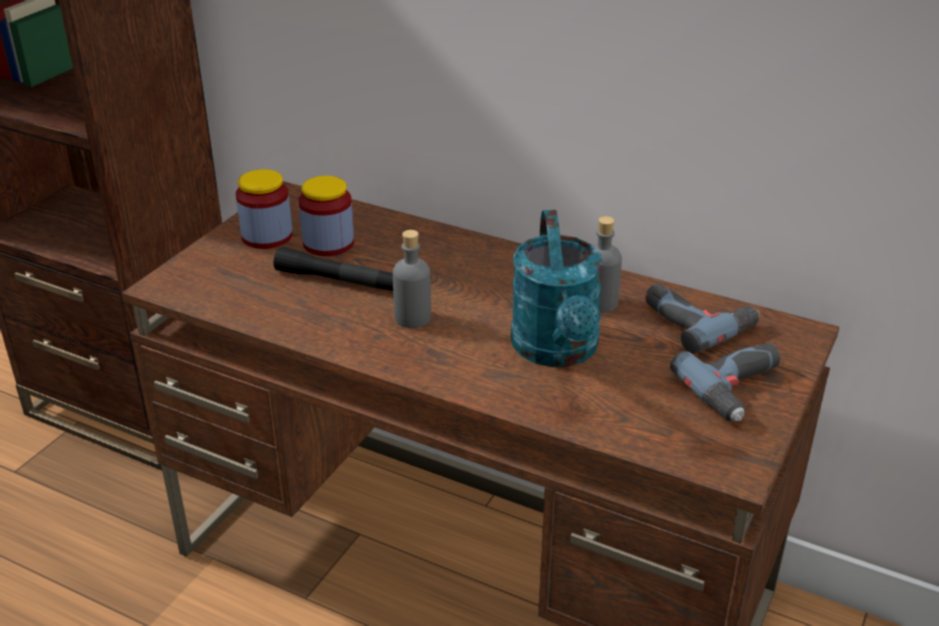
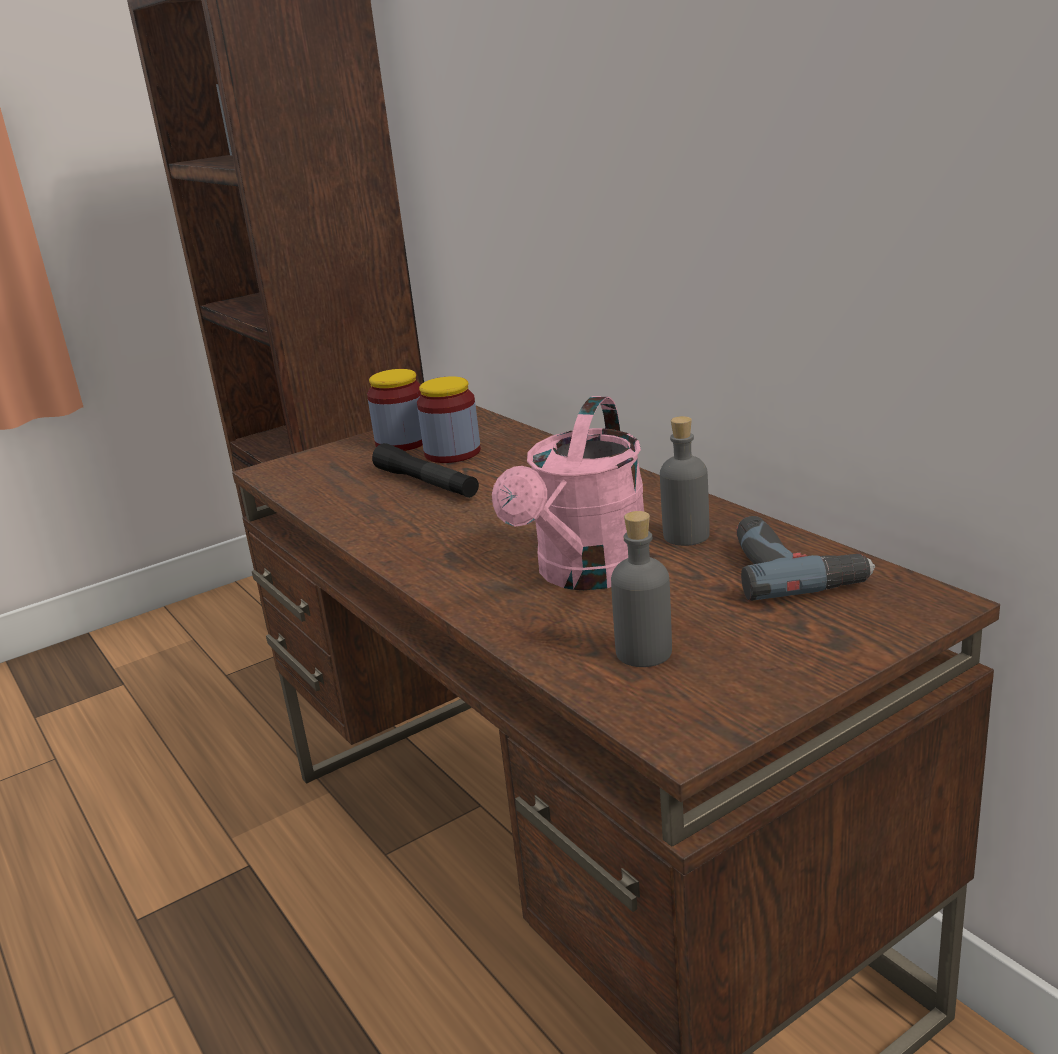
camera: 30 degrees right, 10 degrees down
grey bottle [393,230,431,328] -> grey bottle moved to [611,511,672,667]
turquoise watering can [511,210,603,367] -> pink watering can [492,396,650,590]
power drill [670,343,780,421] -> none

